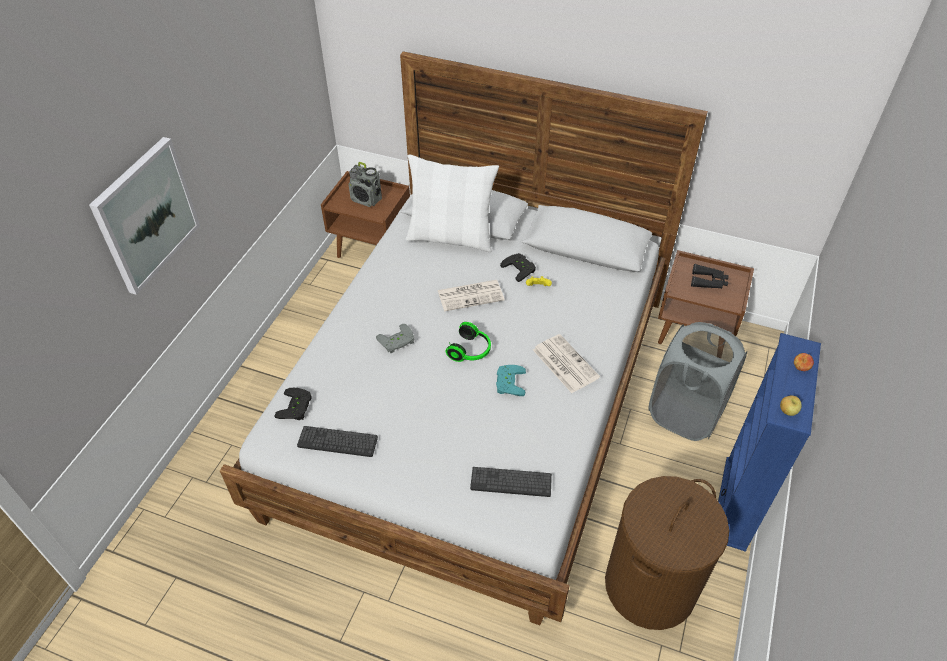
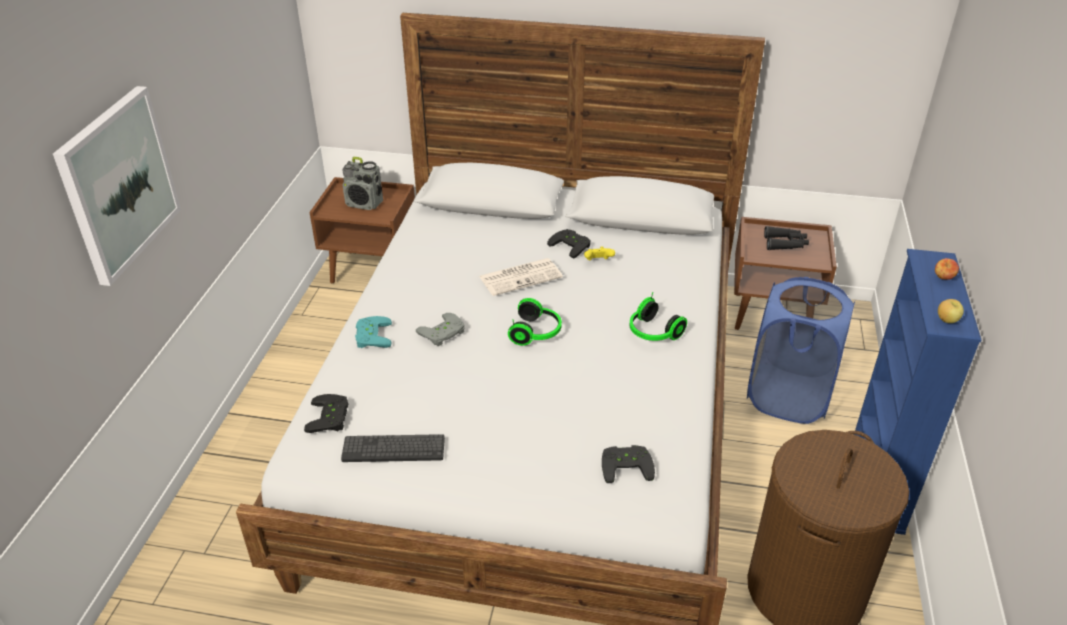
camera: 10 degrees left, 10 degrees down
white pillow [405,154,499,252] -> none
keyboard [470,467,552,497] -> black game controller [602,445,655,483]
turquoise game controller [496,365,526,396] -> turquoise game controller moved to [355,316,392,348]
newspaper [533,334,600,393] -> headphones [630,292,687,341]
grey laundry basket [648,322,747,441] -> blue laundry basket [747,277,855,424]

